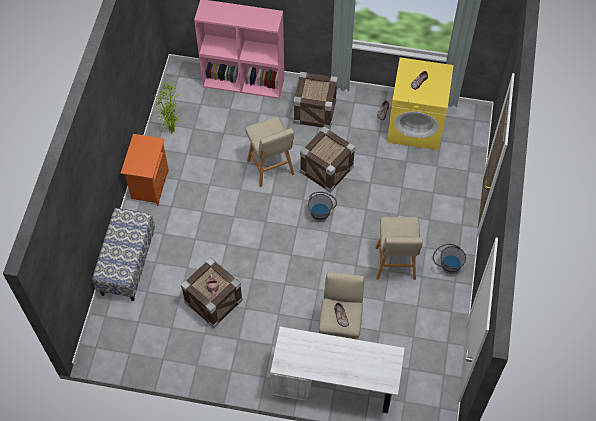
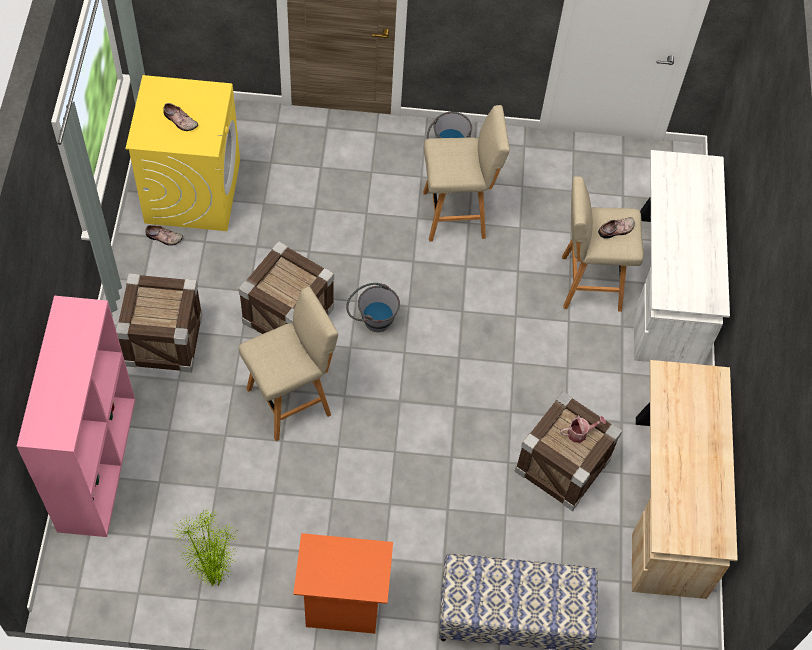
camera: 100 degrees left, 0 degrees up
none -> beige desk [632,360,738,599]

